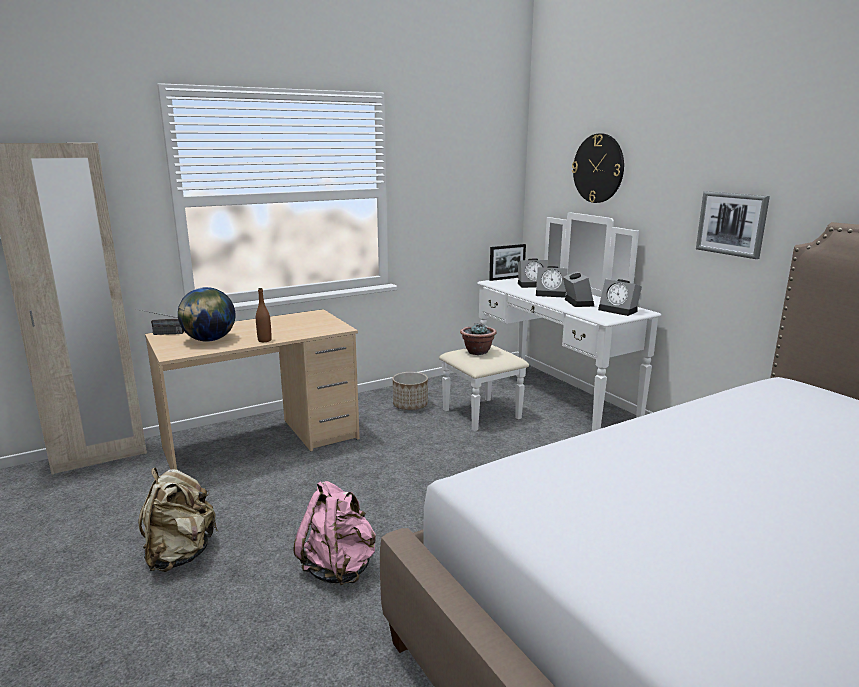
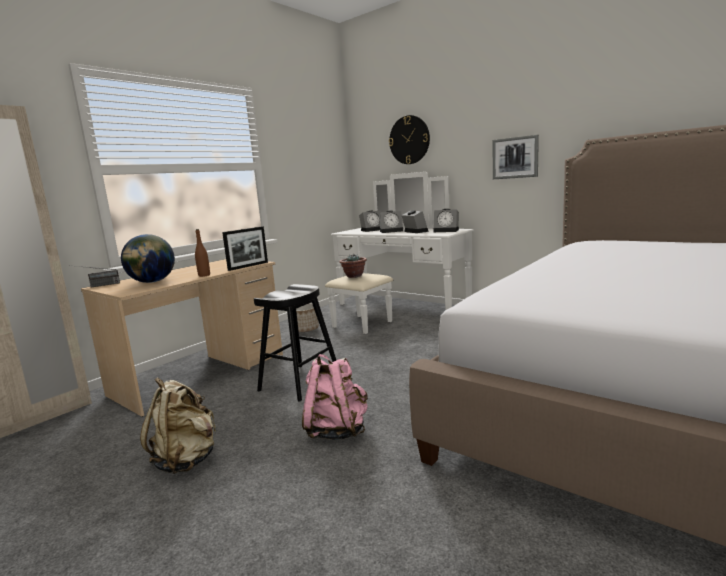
camera: 20 degrees left, 5 degrees down
picture frame [489,244,526,281] -> picture frame moved to [222,226,268,271]
none -> black stool [254,284,336,402]

